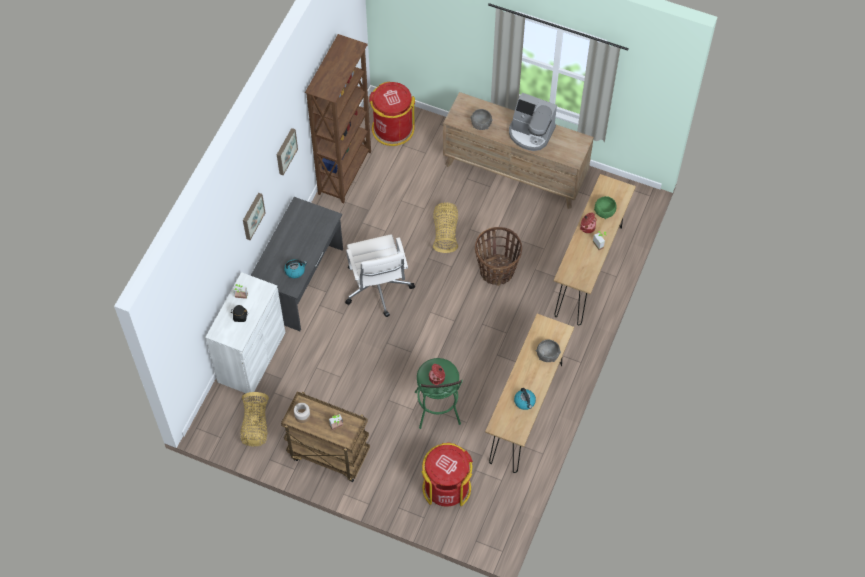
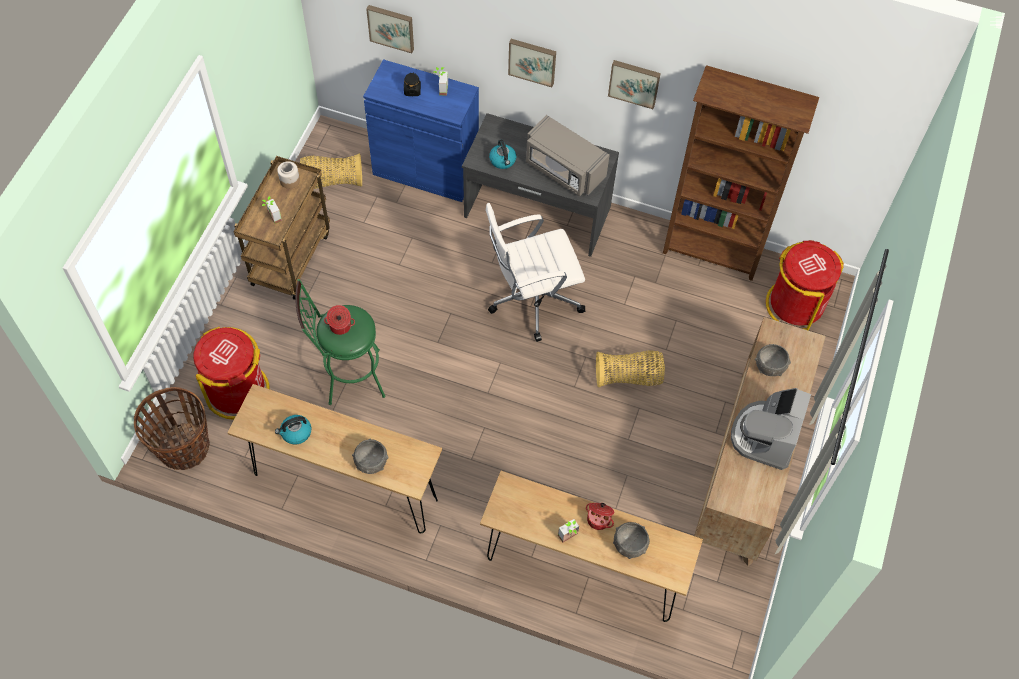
camera: 85 degrees right, 0 degrees up
white cabinet [205,272,285,393] -> blue cabinet [363,59,479,202]
basket [475,227,522,286] -> basket moved to [134,387,210,470]
green bowl [594,196,617,219] -> grey bowl [613,522,650,559]
none -> picture [366,5,414,53]
none -> grey microwave [526,115,610,196]

